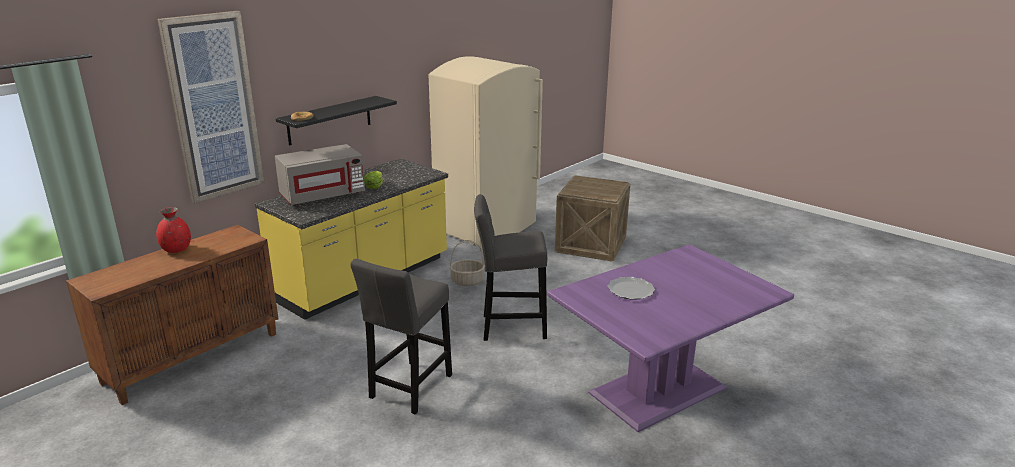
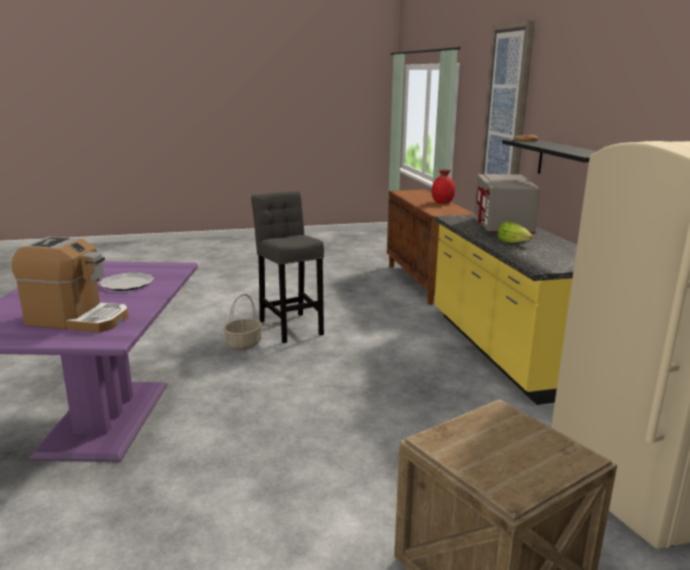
camera: 125 degrees right, 5 degrees down
basket [450,240,485,286] -> basket moved to [224,294,262,350]
grey stool [474,194,547,341] -> none
none -> coffee machine [12,236,129,333]

